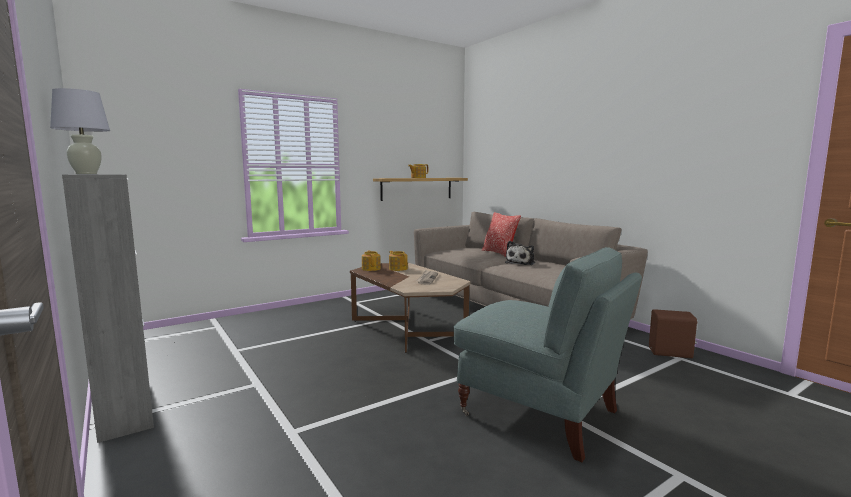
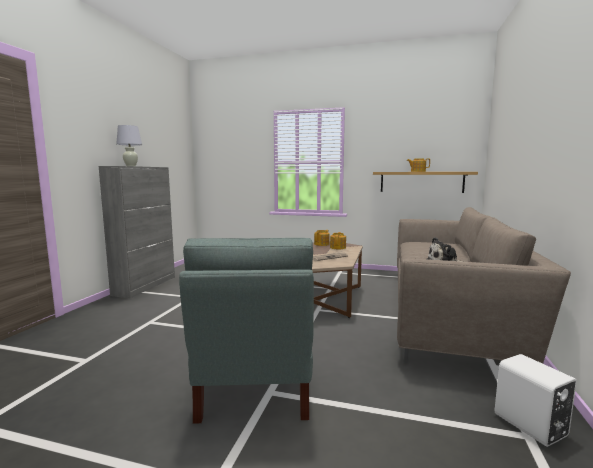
camera: 50 degrees right, 0 degrees up
pillow [482,212,521,257] -> none
brown speaker [649,309,698,358] -> white speaker [495,354,577,447]

